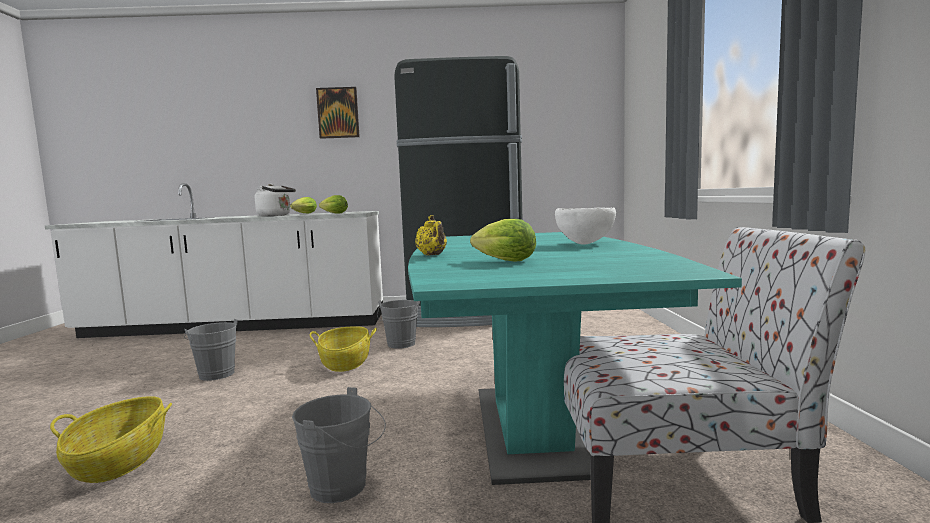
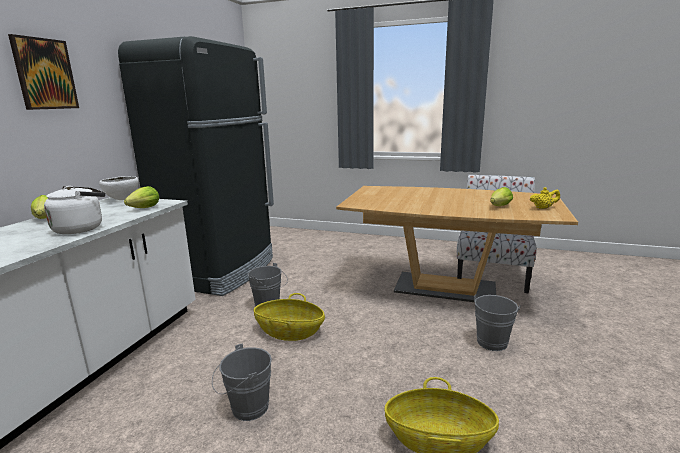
camera: 70 degrees left, 10 degrees up
turquoise dining table [408,232,742,485] -> brown dining table [336,186,578,302]
yellow teapot [415,215,447,255] -> yellow teapot moved to [530,187,560,209]
white bowl [555,208,616,245] -> white bowl moved to [99,176,138,200]

